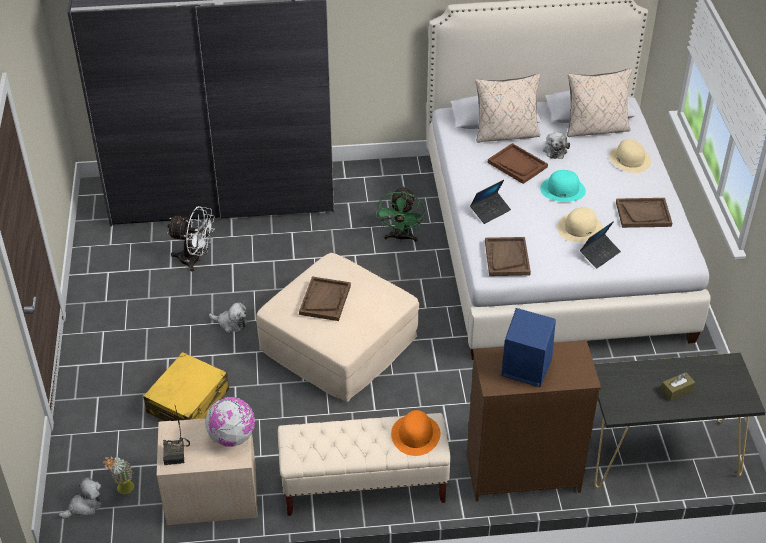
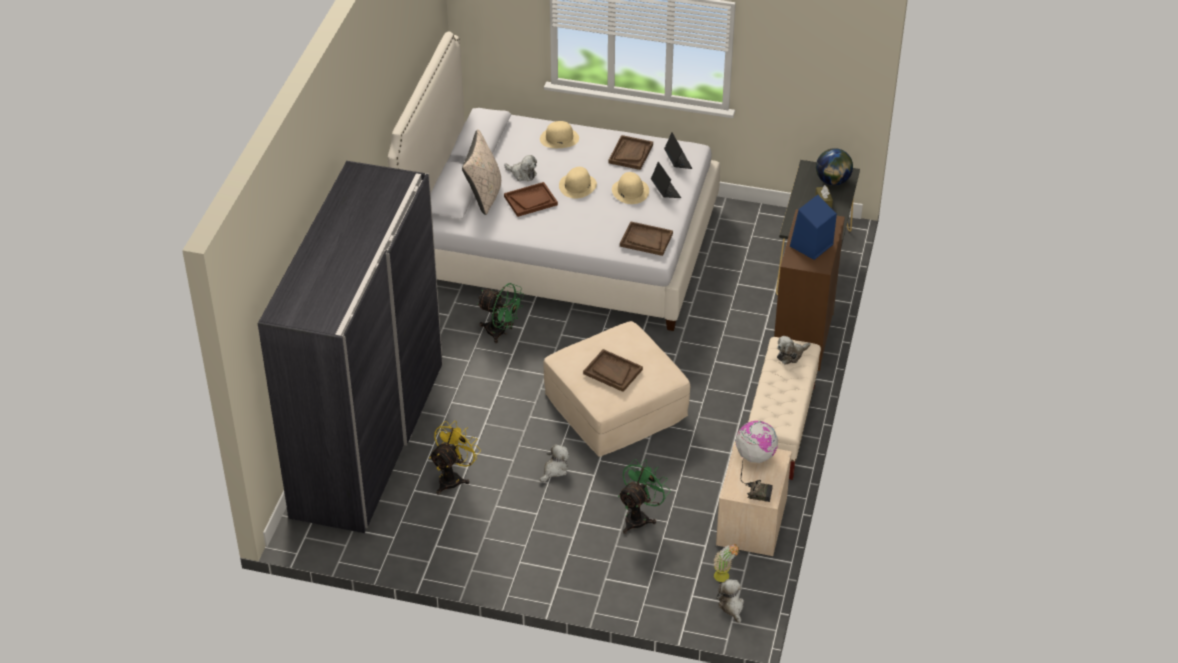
camera: 70 degrees left, 0 degrees up
yellow suitcase [143,352,229,421] -> green fan [618,459,670,534]
white fan [167,206,215,272] -> yellow fan [429,421,481,495]
orange hat [391,410,441,456] -> plush toy [777,336,810,365]
laptop [470,180,511,224] -> laptop moved to [664,132,692,169]
turquoise hat [540,170,586,202] -> beige hat [559,167,597,198]
beige pillow [567,68,632,137] -> none
none -> globe [816,148,853,185]

